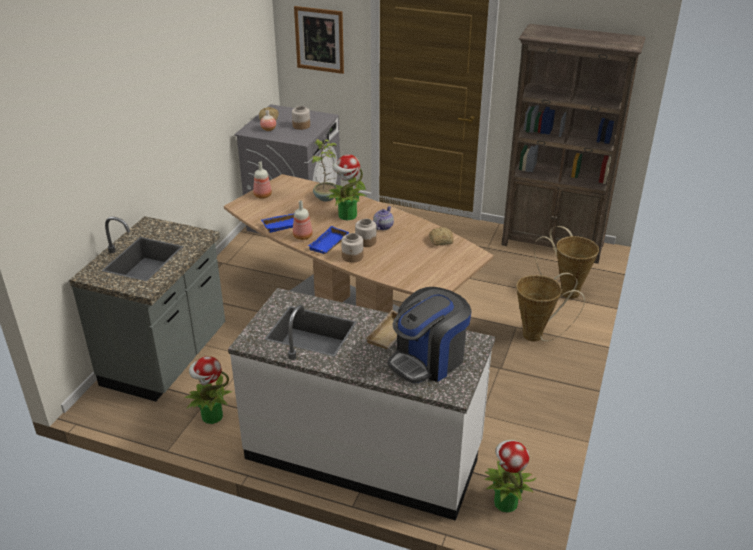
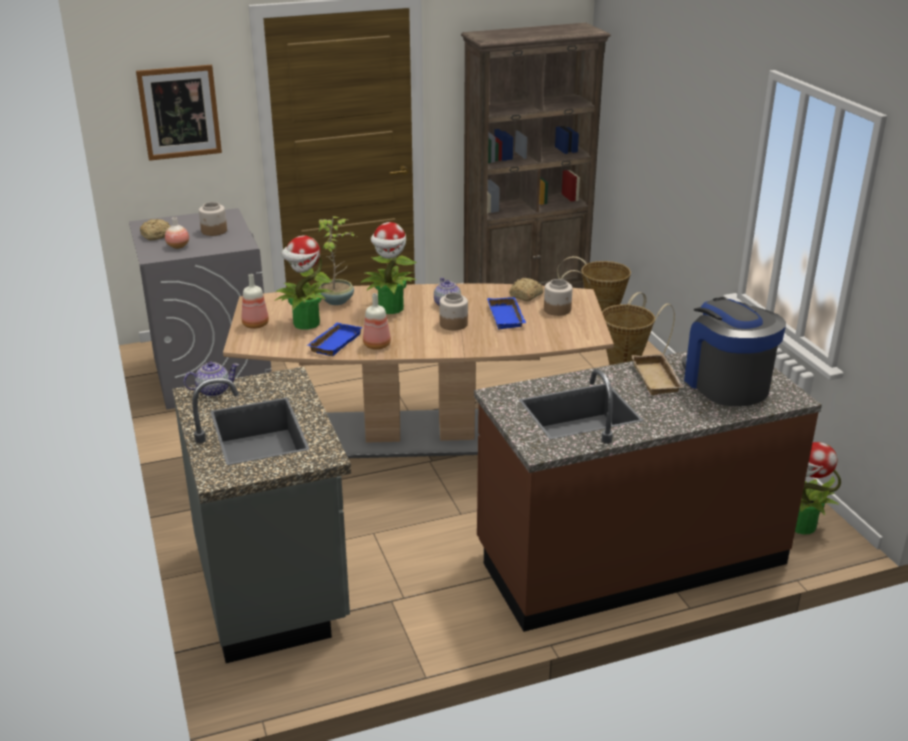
camera: 40 degrees left, 5 degrees down
potted plant [184,356,232,424] -> potted plant moved to [275,235,333,330]
white counter [228,288,495,521] -> brown counter [474,351,822,632]
blue tray [308,226,349,254] -> blue tray moved to [487,297,526,329]
jar [341,233,363,263] -> jar moved to [544,279,573,316]
coffee machine [388,287,472,383] -> coffee machine turned 150 degrees clockwise [682,297,786,406]
none -> teapot [184,362,239,397]

